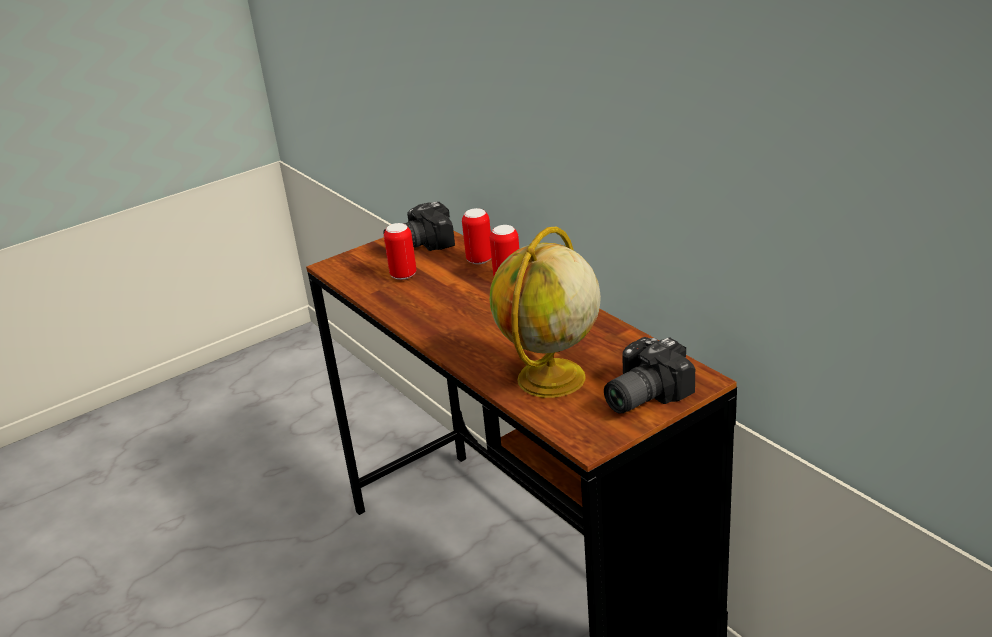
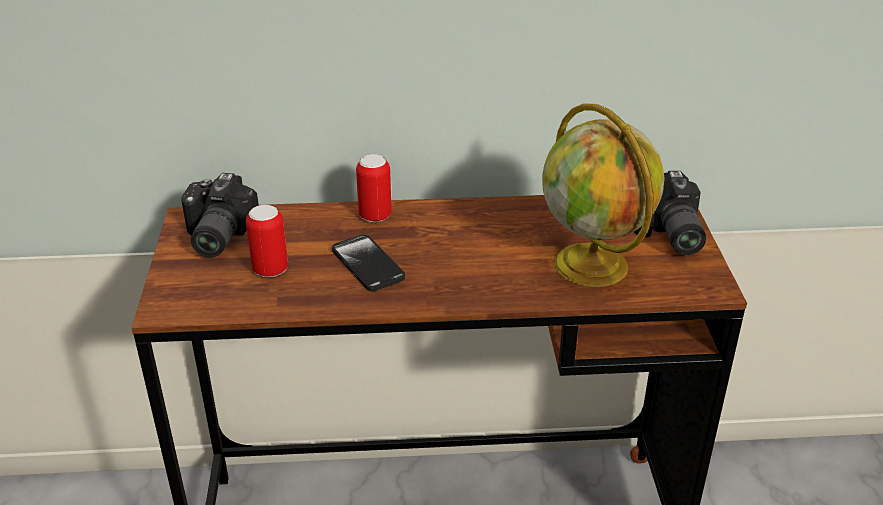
camera: 60 degrees left, 5 degrees up
can [462,208,492,264] -> none
none -> phone [332,235,405,291]

